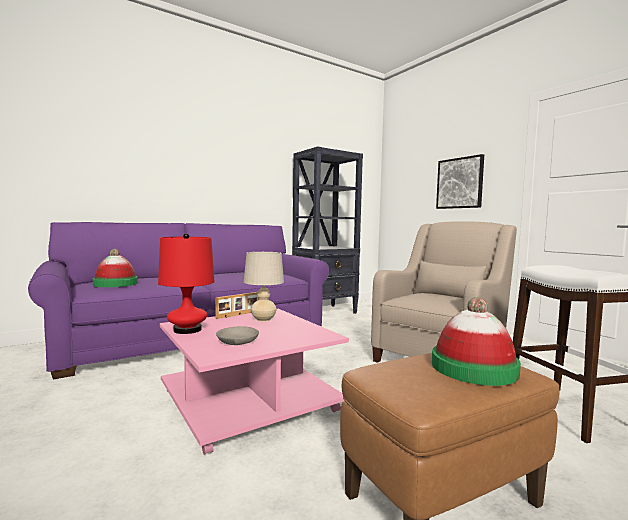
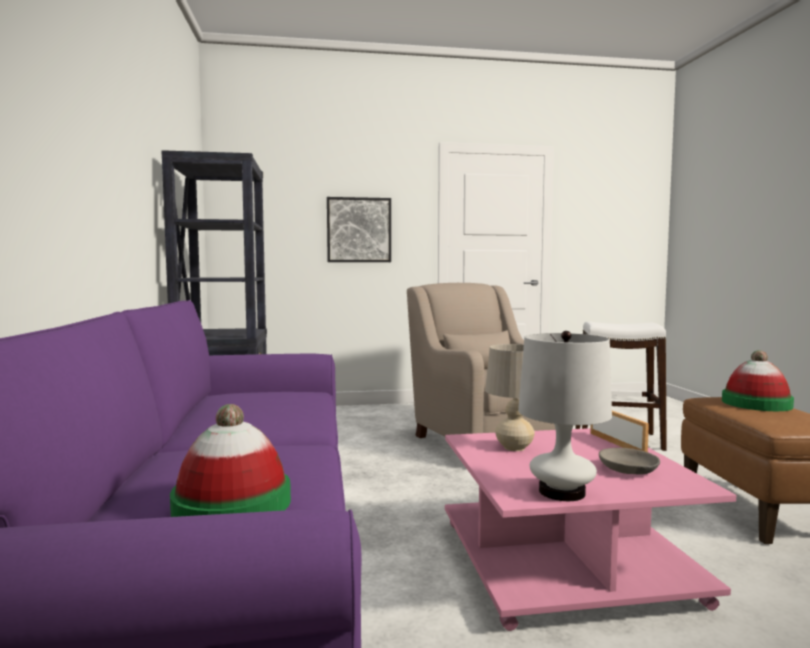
camera: 65 degrees left, 0 degrees up
red table lamp [158,233,215,334] -> white table lamp [518,331,612,501]
picture frame [215,292,259,319] -> picture frame moved to [590,411,649,452]

